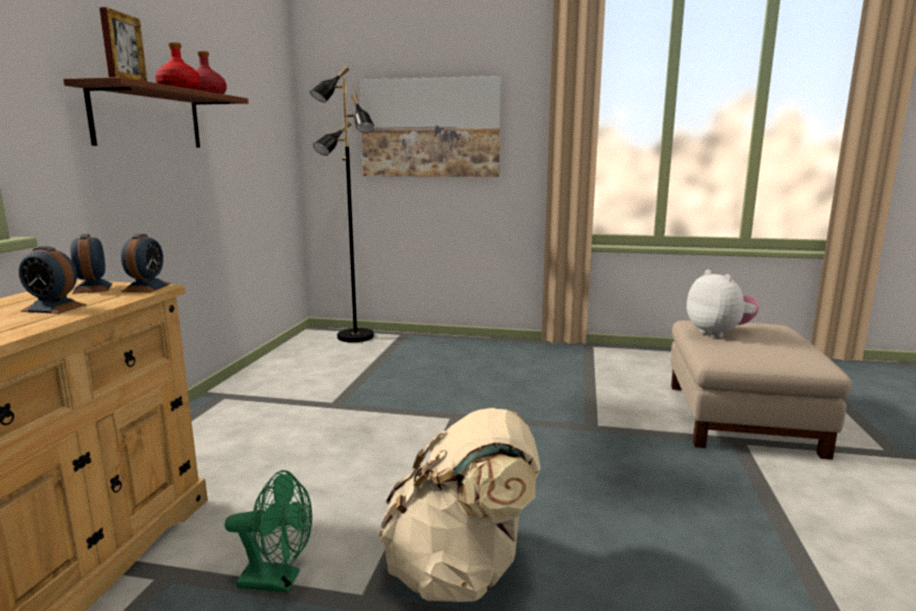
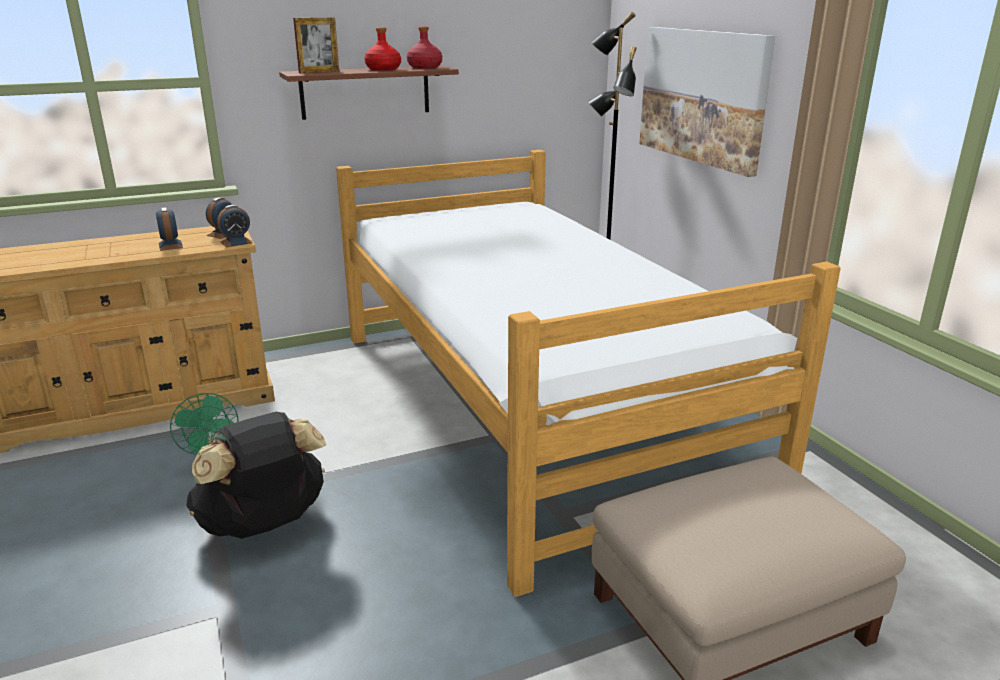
camera: 55 degrees right, 10 degrees up
beige backpack [379,408,540,602] -> black backpack [186,412,326,539]
plush toy [687,270,759,338] -> none
none -> bed [336,150,841,597]

